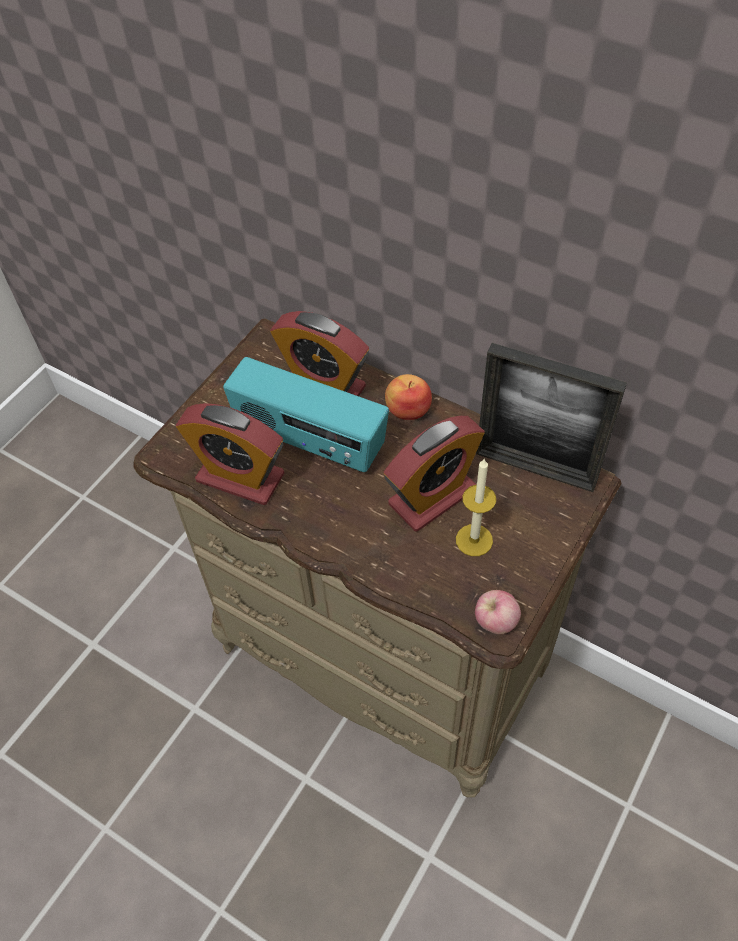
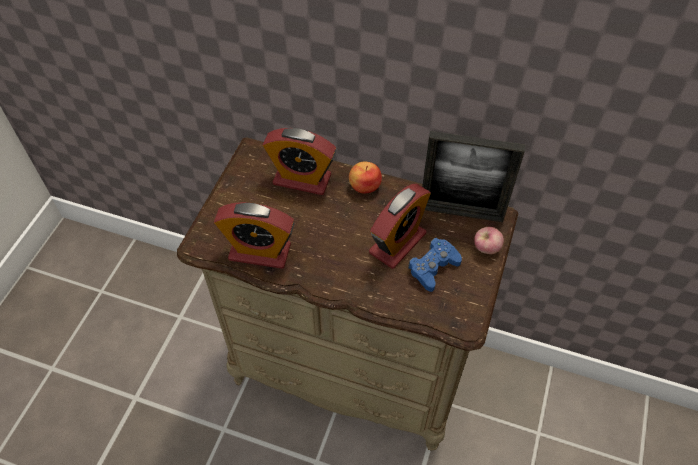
camera: 15 degrees left, 0 degrees up
radio [223,357,389,472] -> none
candle [456,458,496,556] -> blue game controller [408,238,462,292]
apple [475,590,521,634] -> apple moved to [474,227,504,254]

